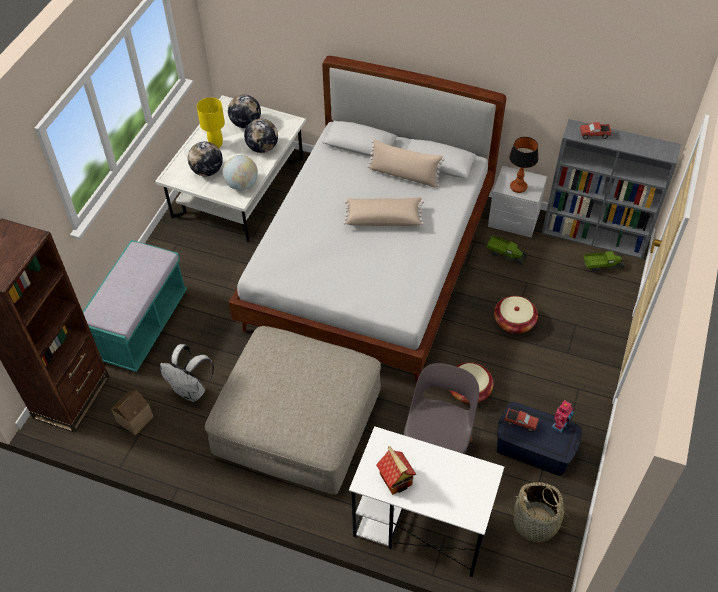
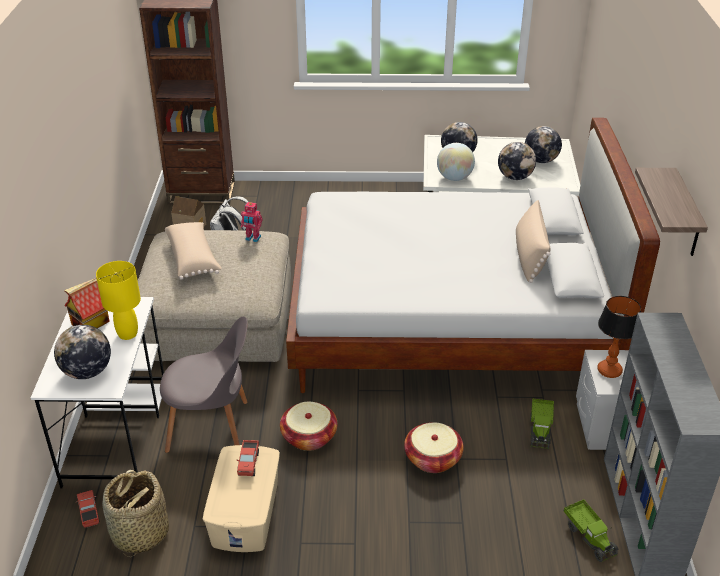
camera: 70 degrees right, 15 degrees down
turquoise bench [83,240,187,372] -> none
yellow table lamp [197,97,225,148] -> yellow table lamp moved to [96,261,141,340]
beige pillow [343,198,424,226] -> beige pillow moved to [165,222,222,280]
blue storage box [497,402,582,476] -> beige storage box [203,445,280,552]
toy robot [552,400,574,432] -> toy robot moved to [241,202,263,242]
toy truck [580,122,612,139] -> toy truck moved to [76,490,100,528]
none -> globe [54,325,111,379]
none -> shelf [635,168,708,256]

